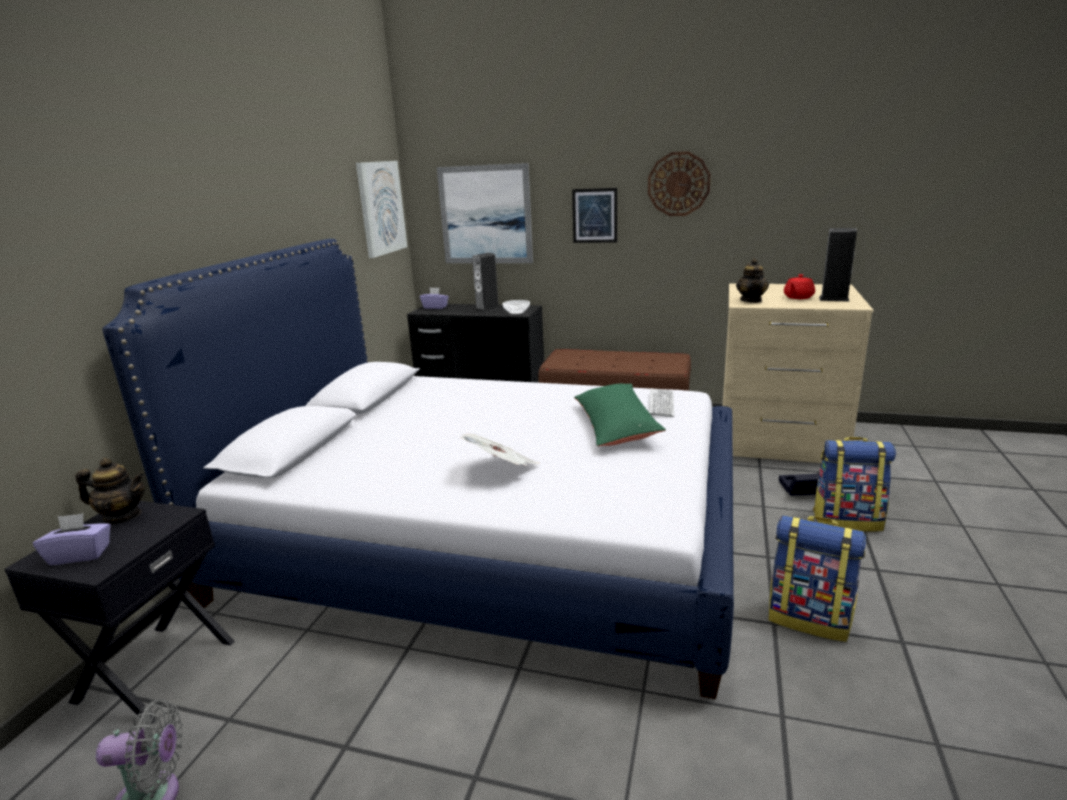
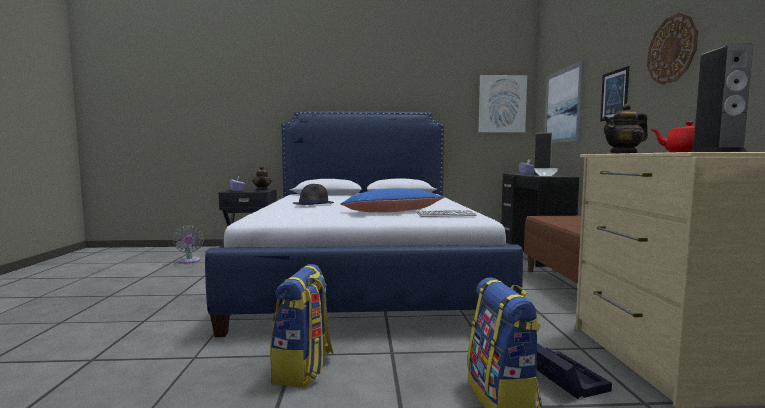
camera: 70 degrees right, 15 degrees down
newspaper [460,434,540,466] -> black hat [293,184,334,205]
green pillow [574,384,666,446] -> blue pillow [340,189,444,212]

